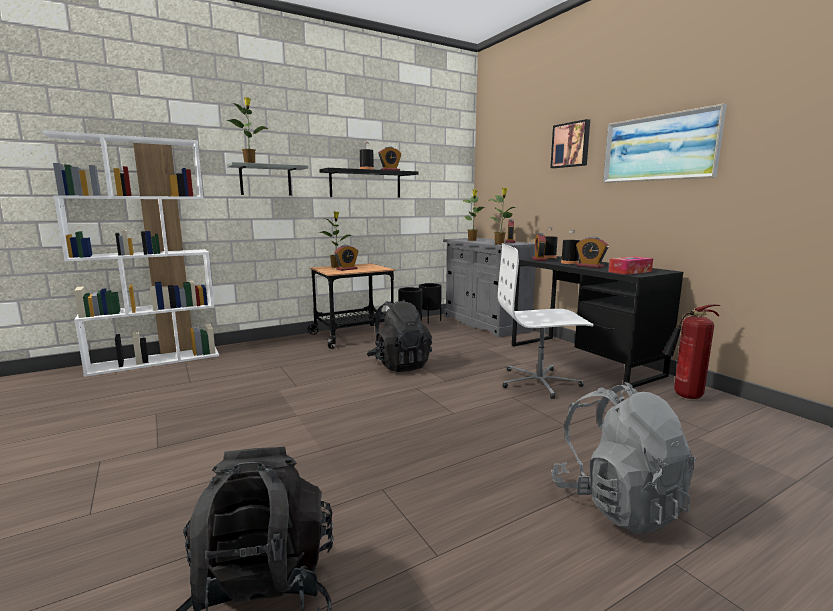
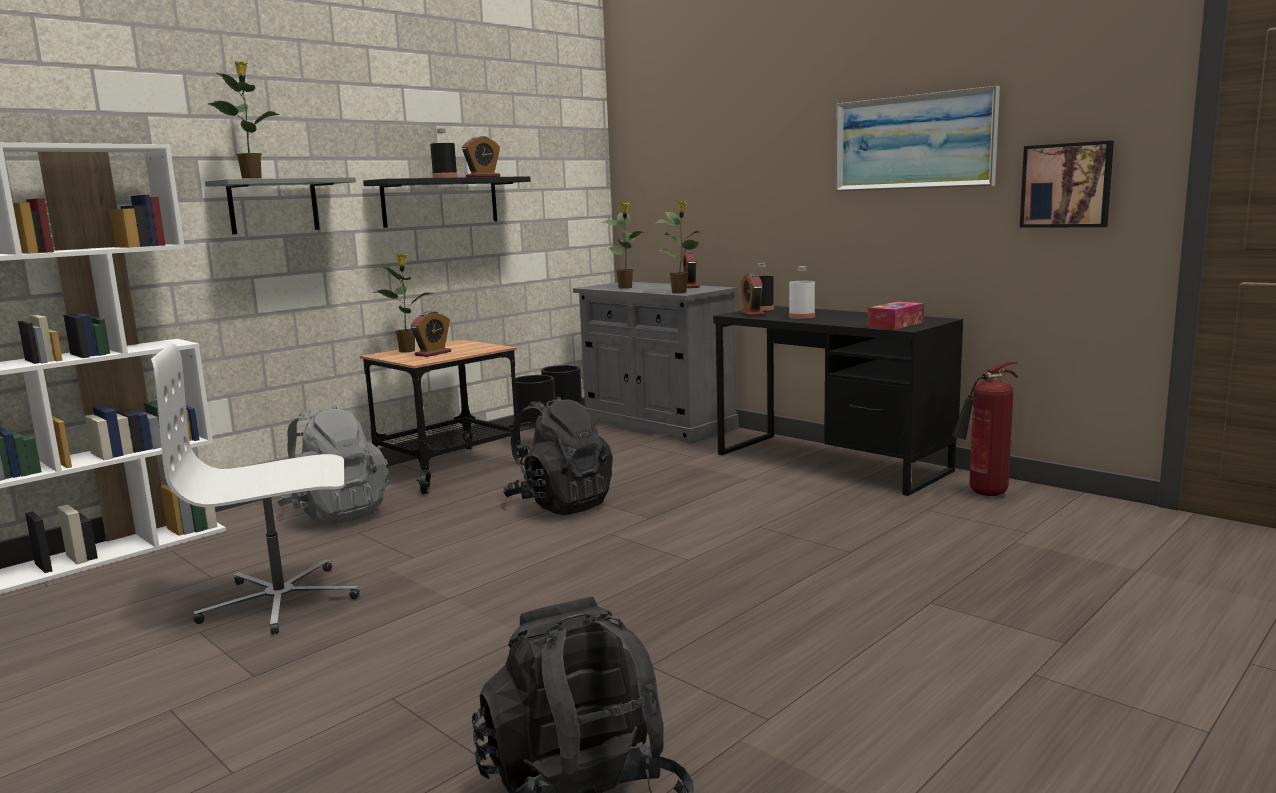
camera: 15 degrees left, 0 degrees up
white office chair [498,243,593,399] -> white office chair moved to [151,343,359,635]
picture [550,119,590,168] -> picture moved to [1020,141,1114,228]
grey backpack [551,382,696,534] -> grey backpack moved to [277,406,390,525]
black bottle [561,230,580,264] -> white bottle [789,266,815,319]
alarm clock [576,237,609,268] -> none

